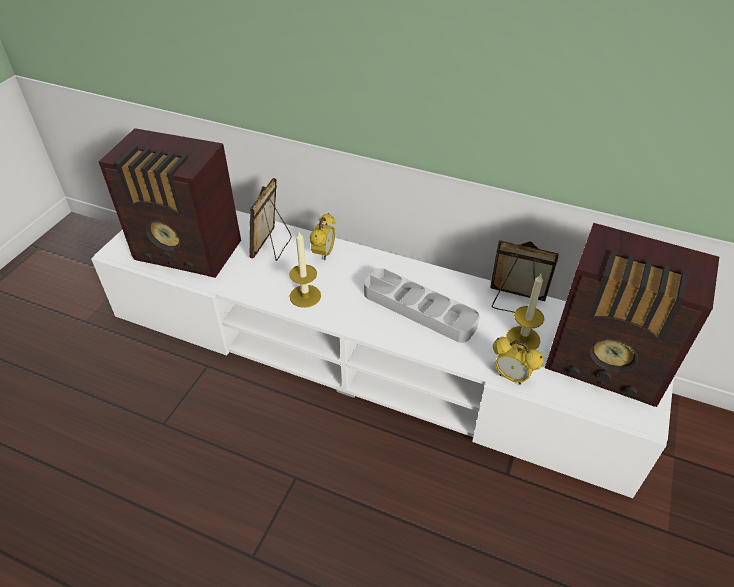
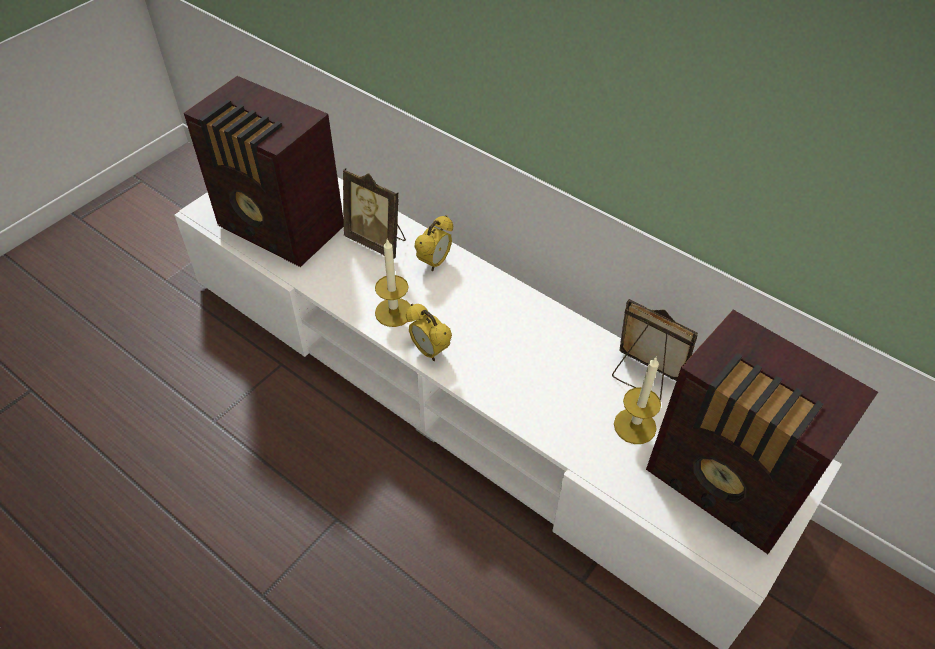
camera: 15 degrees right, 5 degrees up
picture frame [249,178,292,261] -> picture frame turned 90 degrees counterclockwise [343,168,406,259]
grey tray [364,268,480,343] -> none
alarm clock [493,337,544,385] -> alarm clock moved to [406,304,452,361]

